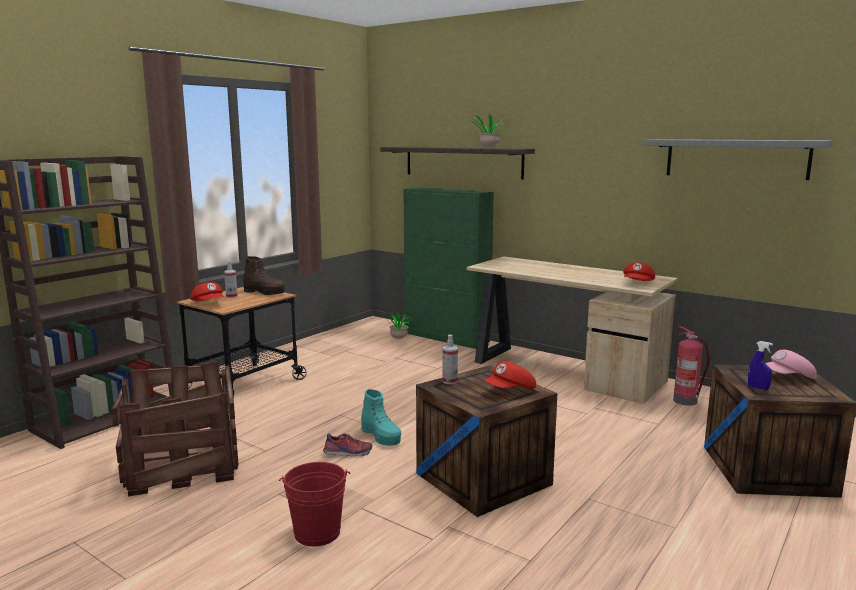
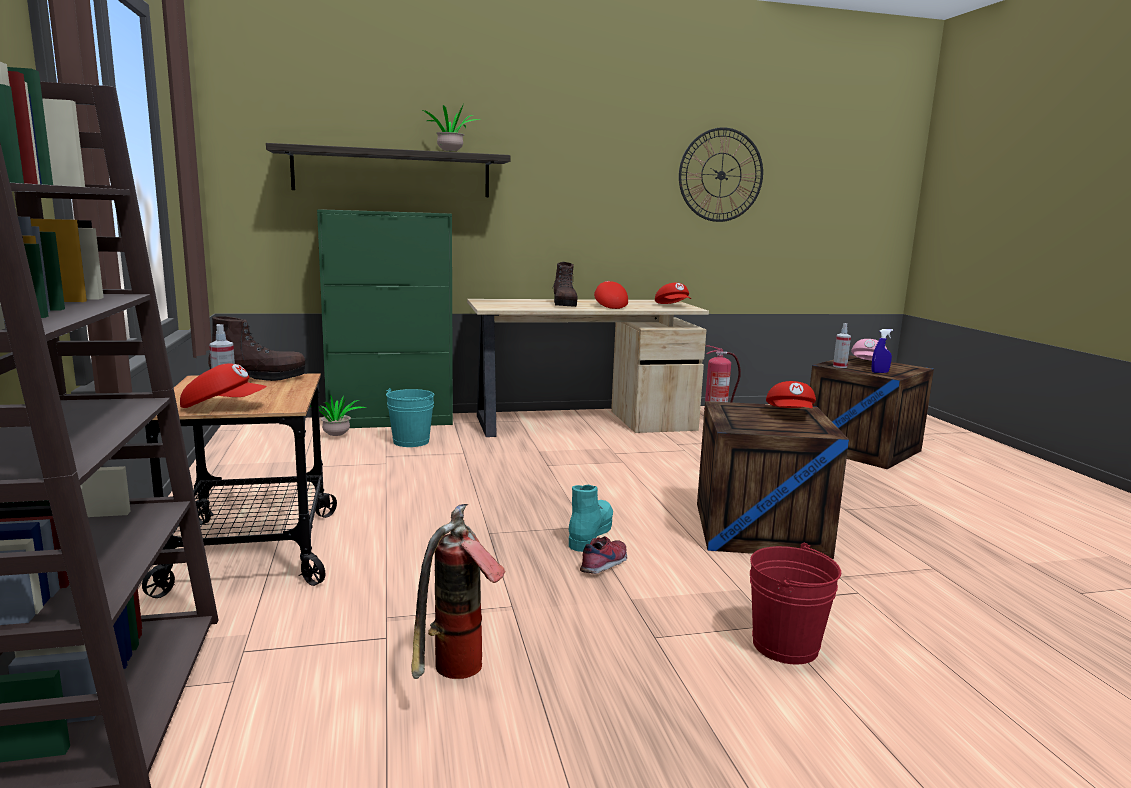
camera: 50 degrees left, 0 degrees up
crate [111,361,239,496] -> fire extinguisher [411,504,506,679]
turquoise boot [361,389,401,446] -> turquoise boot turned 75 degrees counterclockwise [569,485,613,552]
spray bottle [442,335,458,384] -> spray bottle moved to [833,323,851,368]
grey shelf [643,139,832,180] -> wall clock [679,127,763,222]
none -> turquoise bucket [386,388,434,447]
none -> brown boot [552,262,578,307]
none -> red cap [594,281,628,309]

